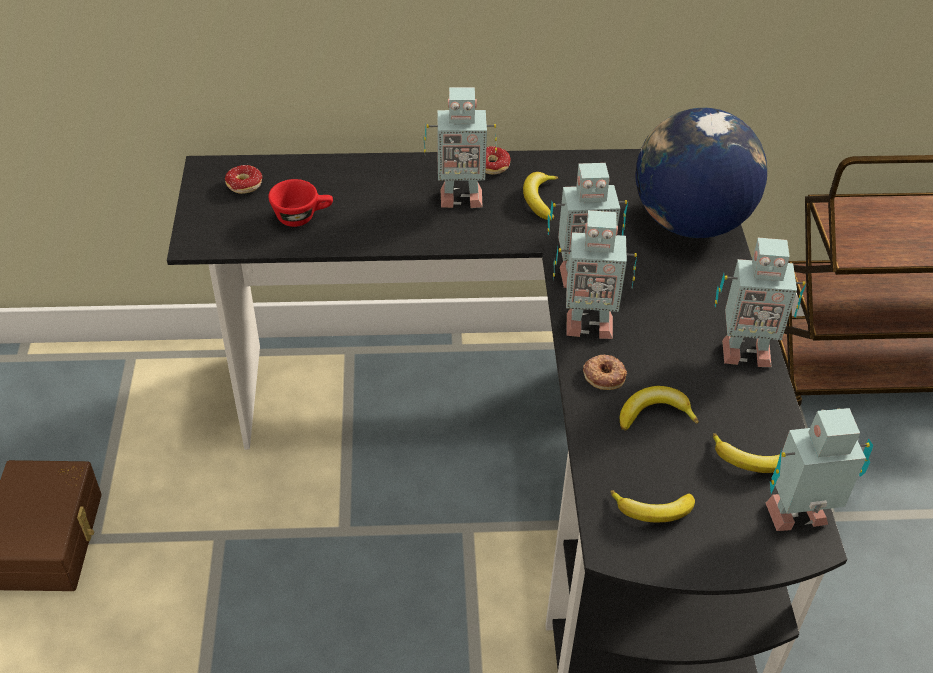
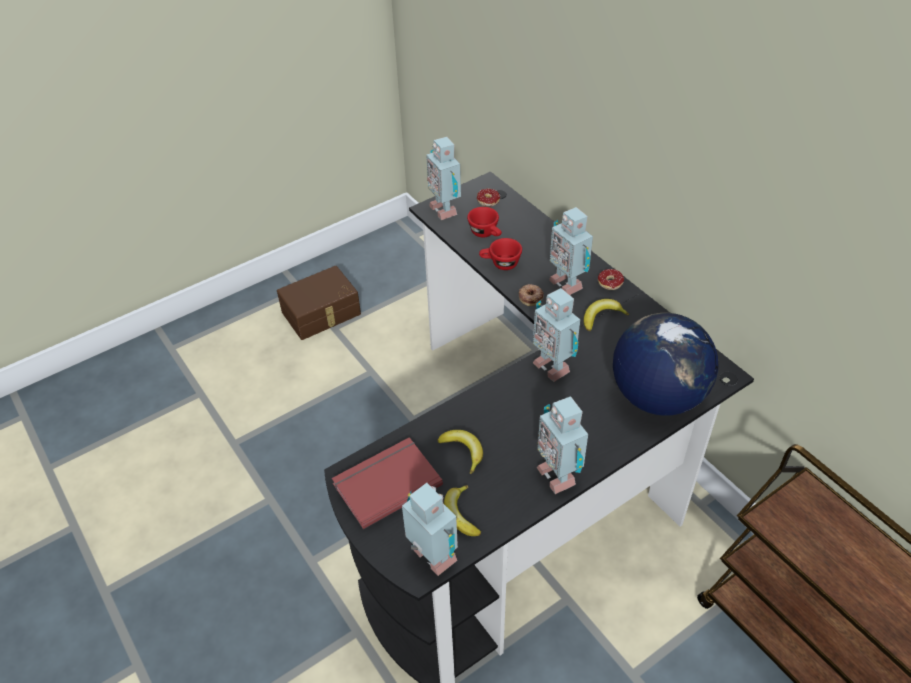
camera: 60 degrees right, 0 degrees up
toy robot [553,210,638,339] -> toy robot moved to [426,137,461,220]
donut [583,355,627,390] -> donut moved to [519,284,544,306]
banana [610,490,695,522] -> red book [332,437,443,529]
none -> red cup [479,238,522,270]

